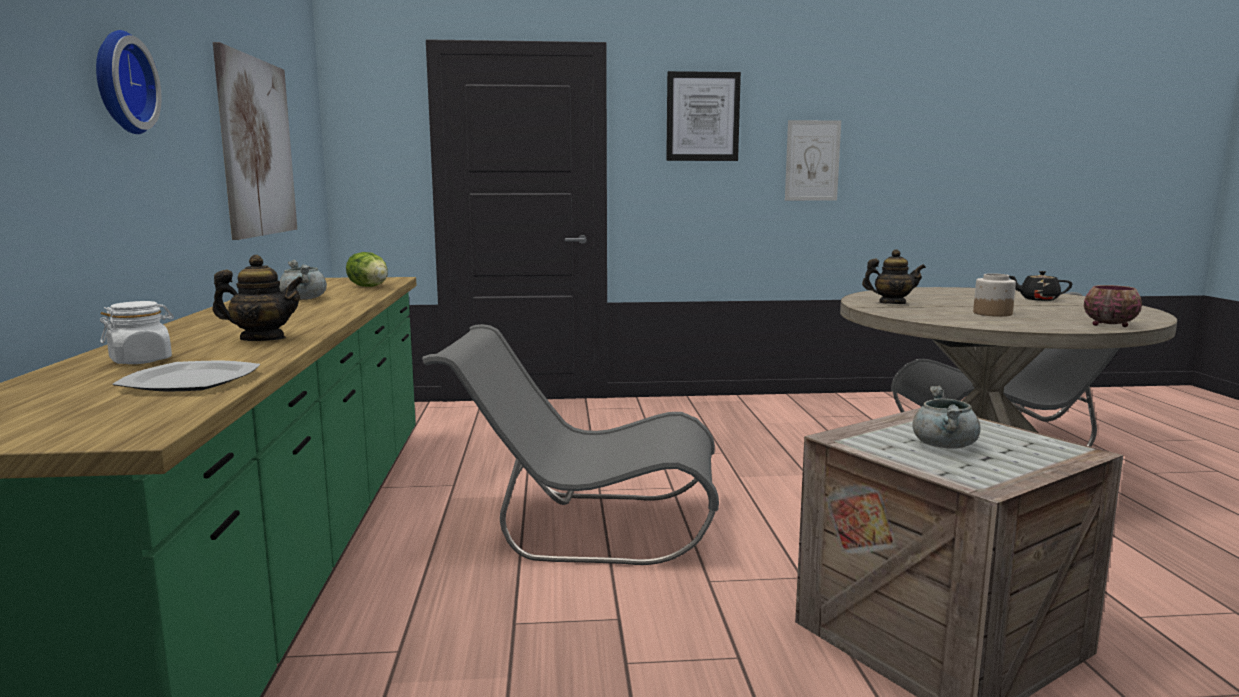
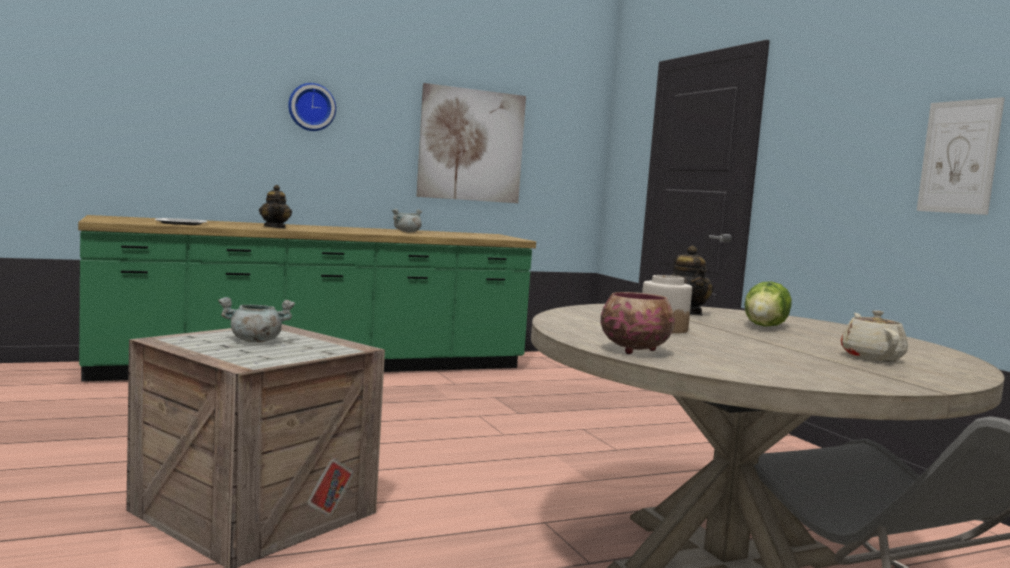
camera: 70 degrees right, 5 degrees down
white jar [100,301,174,364] -> none
lettuce [346,252,388,287] -> lettuce moved to [744,281,792,326]
grey chair [422,324,719,565] -> none
picture [666,71,741,161] -> none
black teapot [1009,271,1072,301] -> beige teapot [841,310,908,362]

